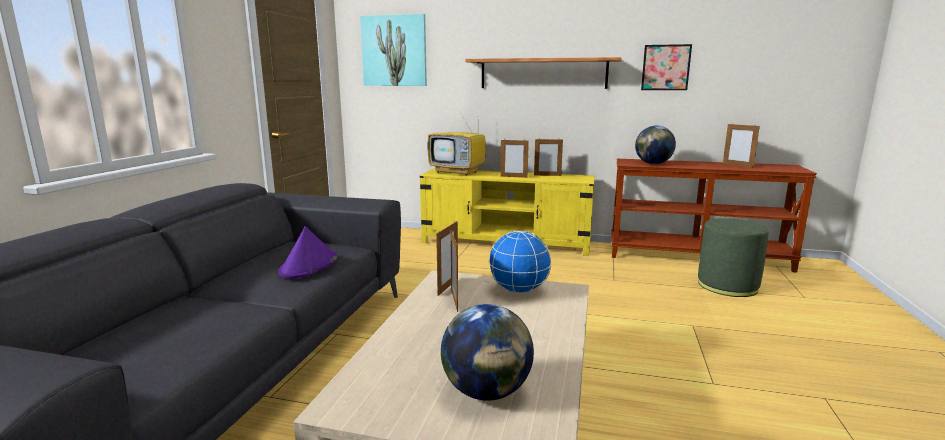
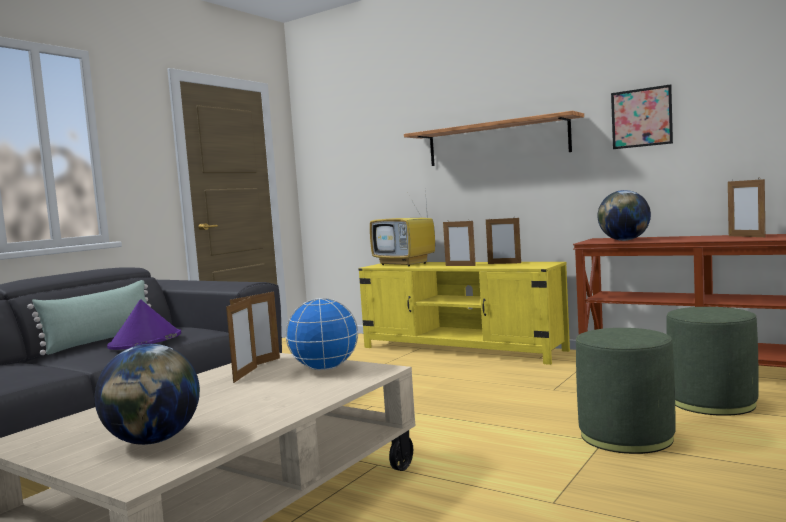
camera: 20 degrees right, 10 degrees down
picture [360,14,427,86] -> none
none -> green pillow [27,280,151,355]
none -> green ottoman [576,328,676,454]

